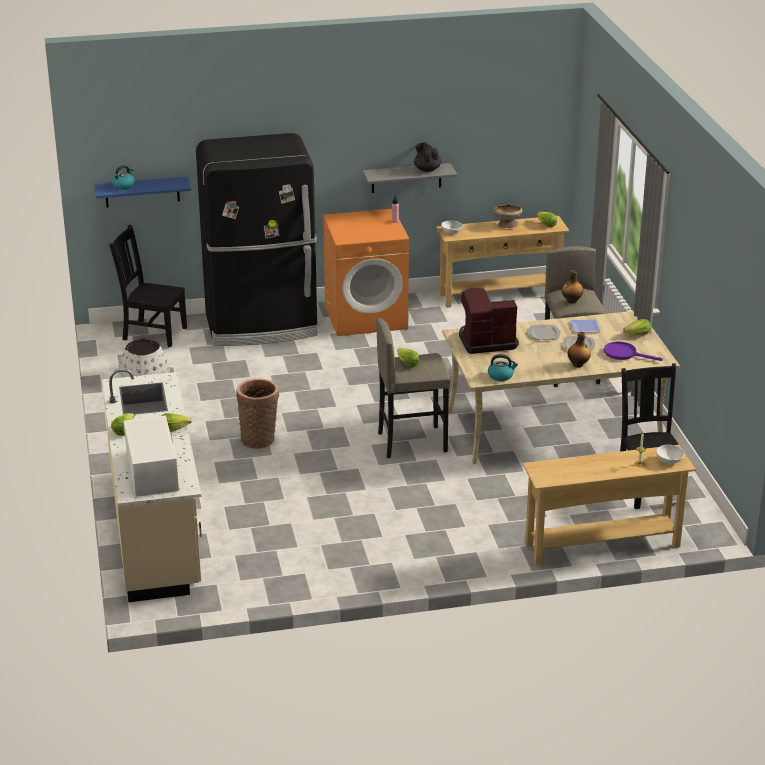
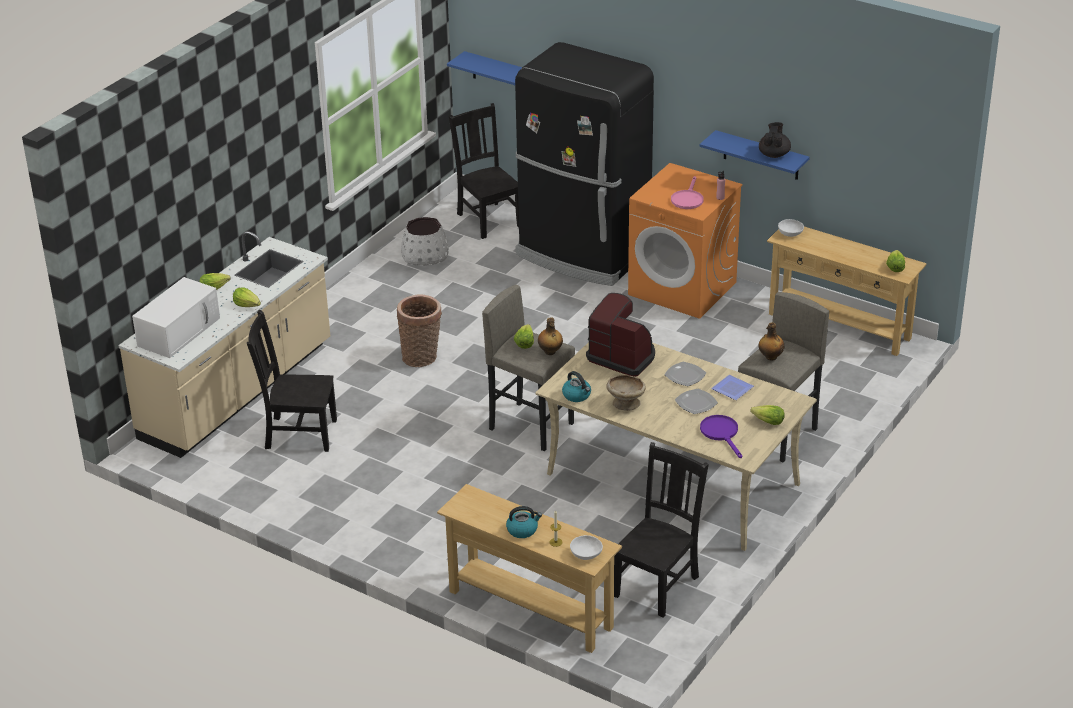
camera: 45 degrees right, 5 degrees up
kettle [111,165,135,190] -> kettle moved to [506,506,542,538]
grey shelf [362,163,457,193] -> blue shelf [699,130,810,180]
beige bowl [493,204,523,228] -> beige bowl moved to [606,374,646,411]
bottle [567,332,591,368] -> bottle moved to [538,317,563,355]
none -> black chair [247,310,337,452]
none -> pink frying pan [671,176,704,209]

